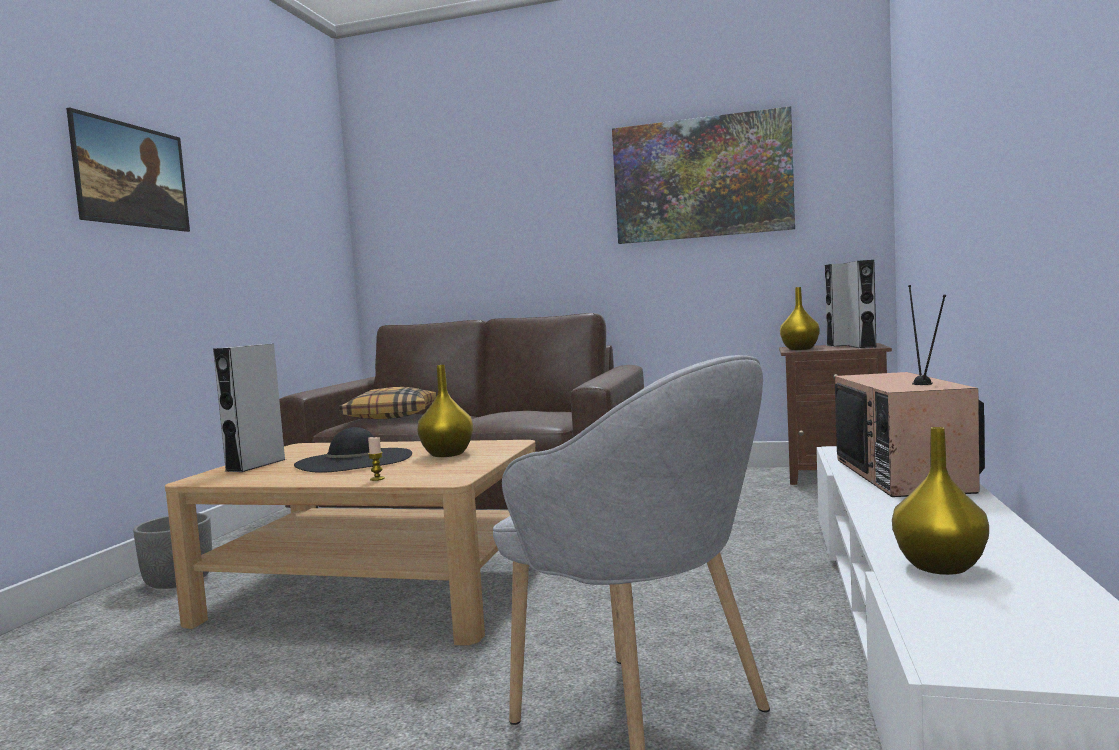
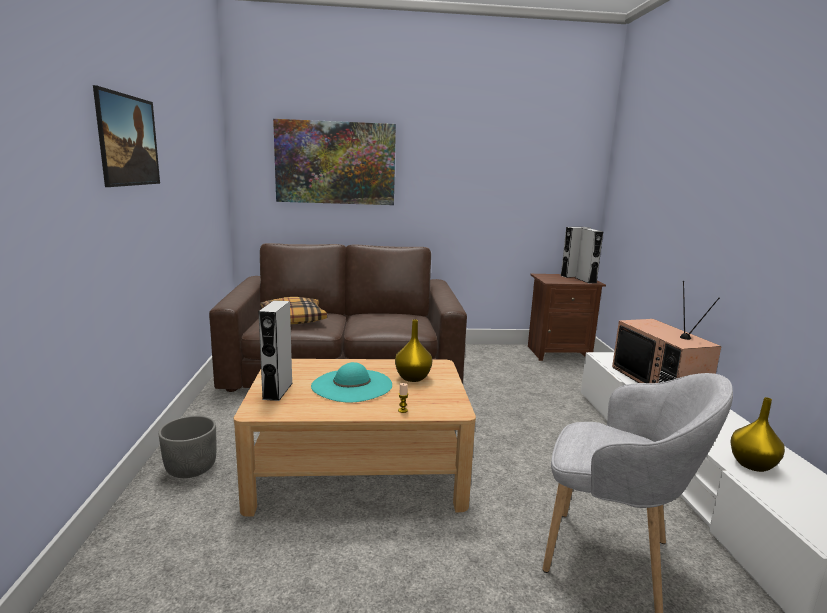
camera: 20 degrees left, 10 degrees up
black hat [294,427,412,473] -> turquoise hat [311,362,392,402]
picture [612,106,795,244] -> picture moved to [273,119,396,205]
yellow vase [780,287,820,350] -> none

